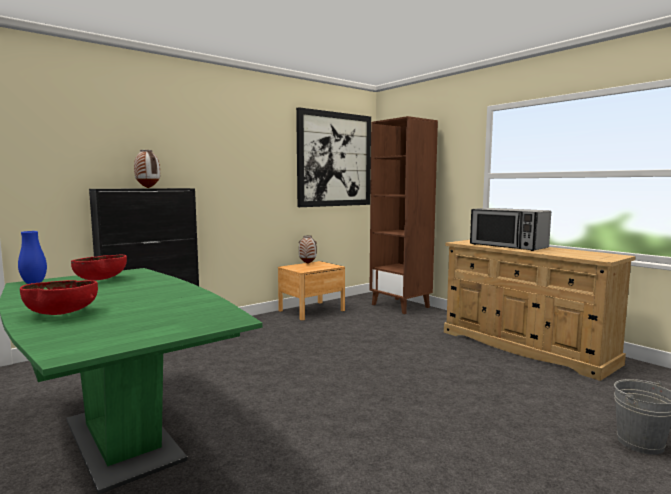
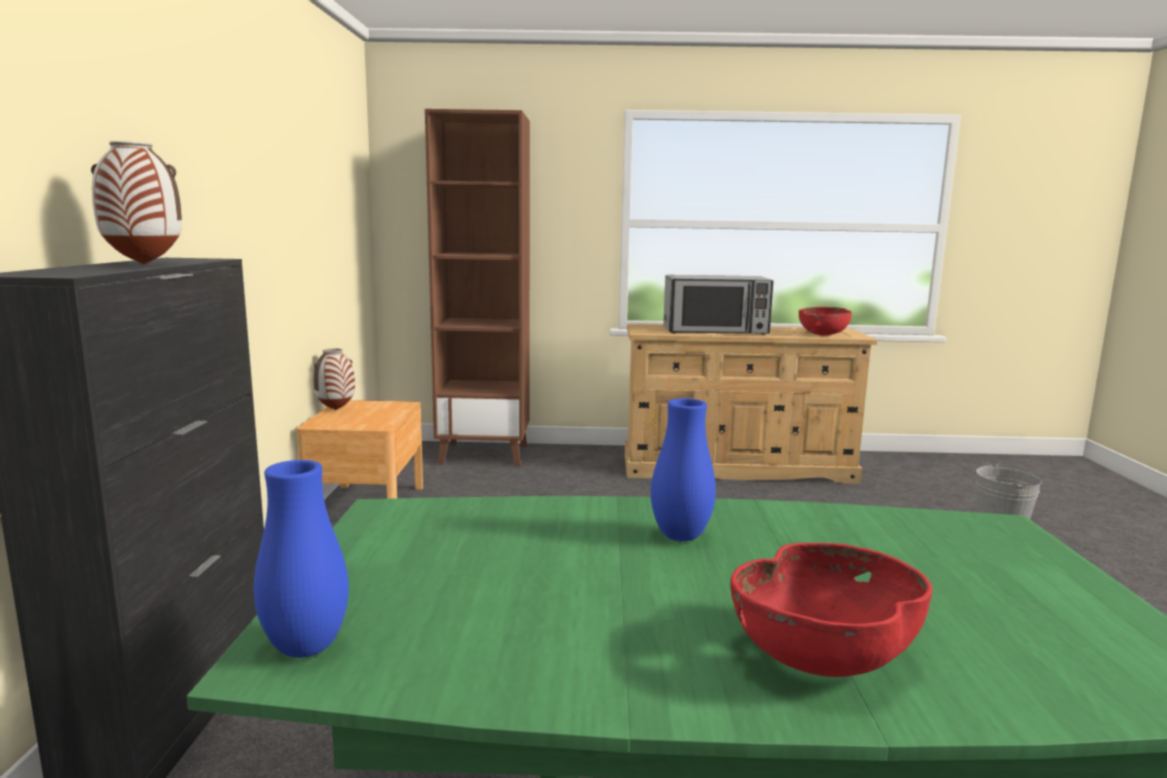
camera: 50 degrees left, 5 degrees up
red bowl [71,255,127,281] -> red bowl moved to [799,307,852,335]
picture [296,107,371,207] -> none
none -> blue vase [651,398,716,541]

